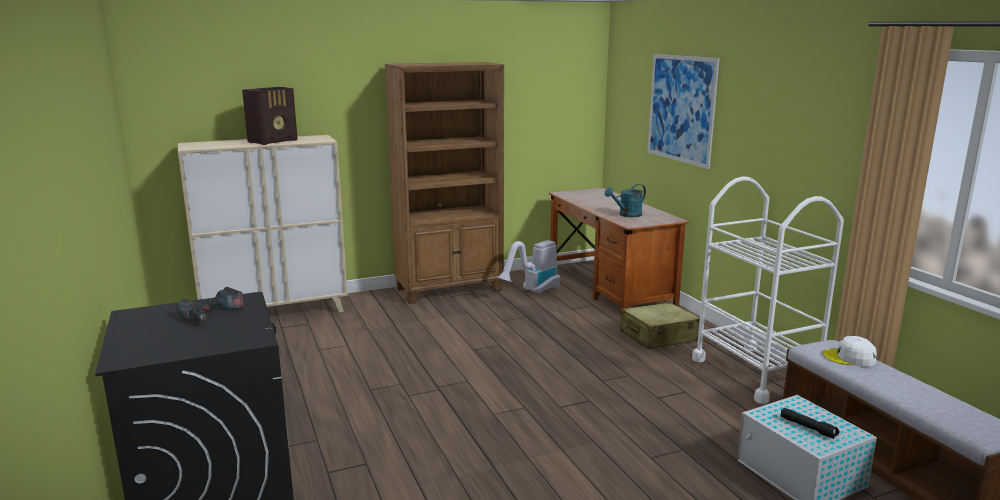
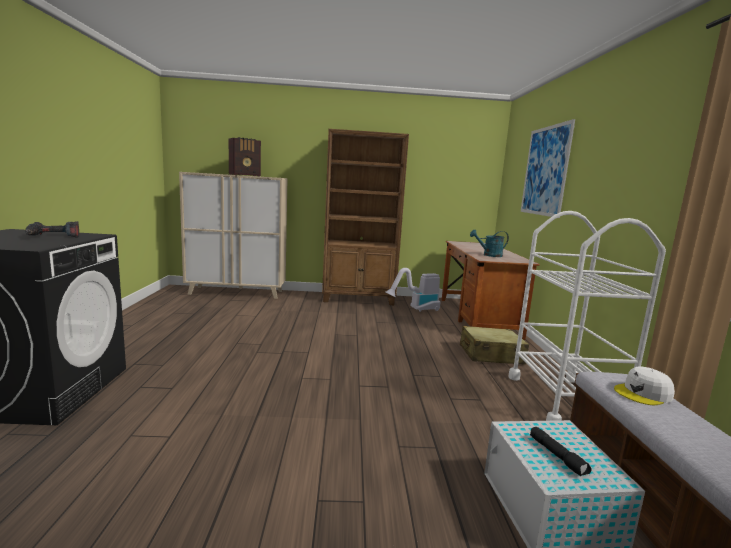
camera: 20 degrees right, 5 degrees down
white cap [823,336,877,367] -> white cap turned 60 degrees counterclockwise [614,366,675,405]

